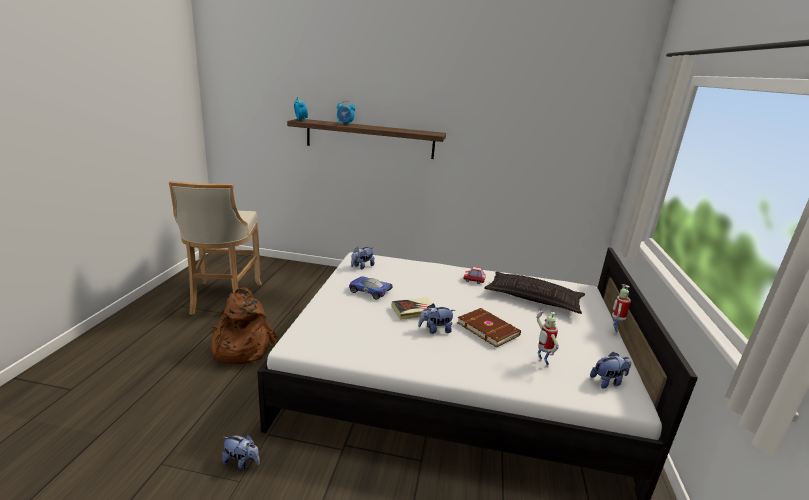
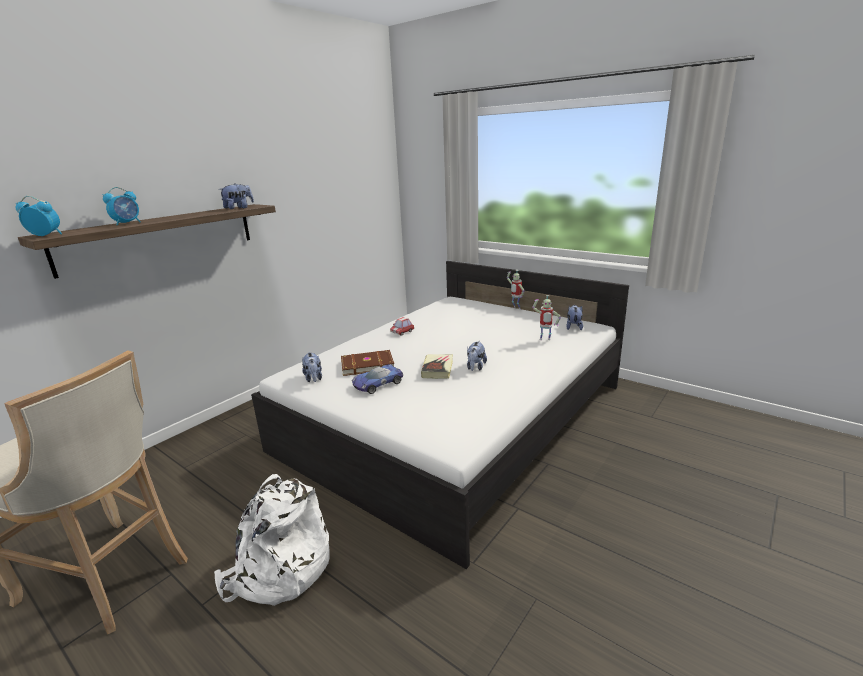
camera: 60 degrees left, 0 degrees up
brown backpack [211,287,278,364] -> white backpack [214,474,330,606]
plush toy [222,435,260,470] -> plush toy moved to [219,183,254,209]
brown book [457,308,521,347] -> brown book moved to [341,350,394,376]
pillow [484,272,585,314] -> none

